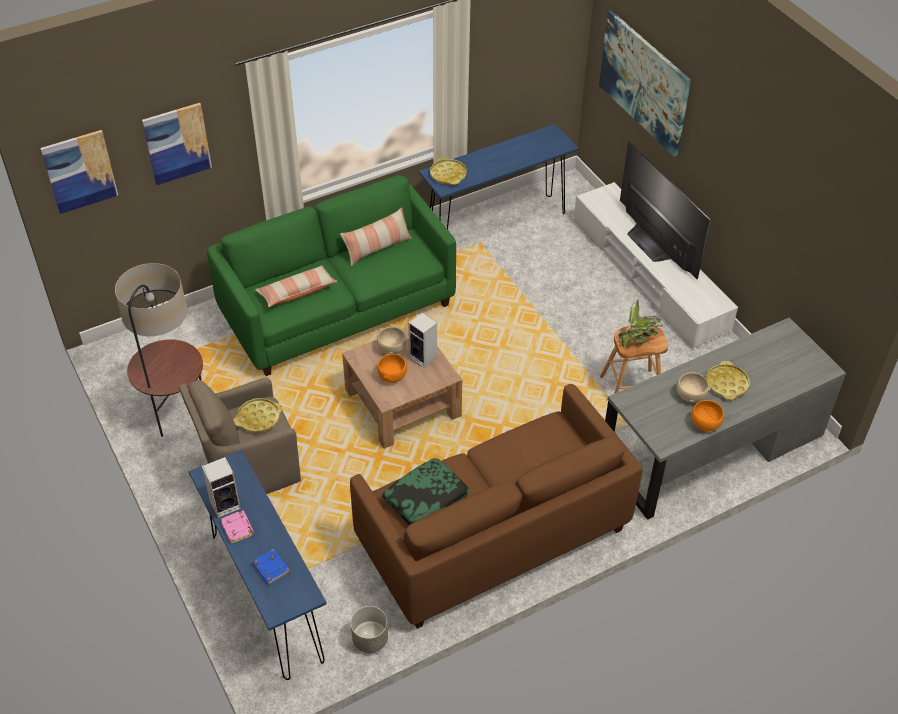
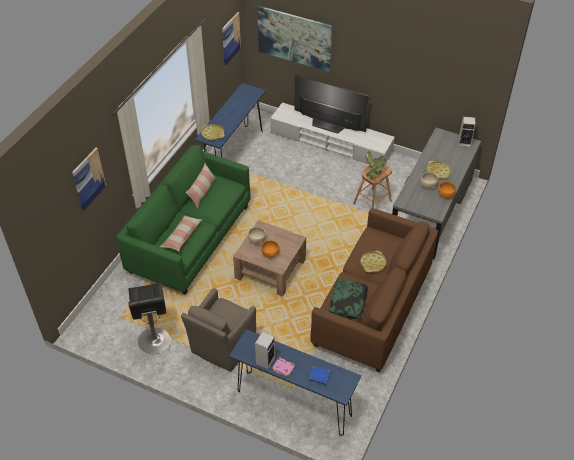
camera: 35 degrees left, 0 degrees up
picture [40,130,118,214] -> picture moved to [222,12,241,65]
floor lamp [115,263,203,437] -> black stool [128,283,172,354]
yellow tray [233,398,283,433] -> yellow tray moved to [360,251,386,273]
grey planter [351,606,388,653] -> none
speaker [408,313,437,368] -> speaker moved to [459,117,475,147]

